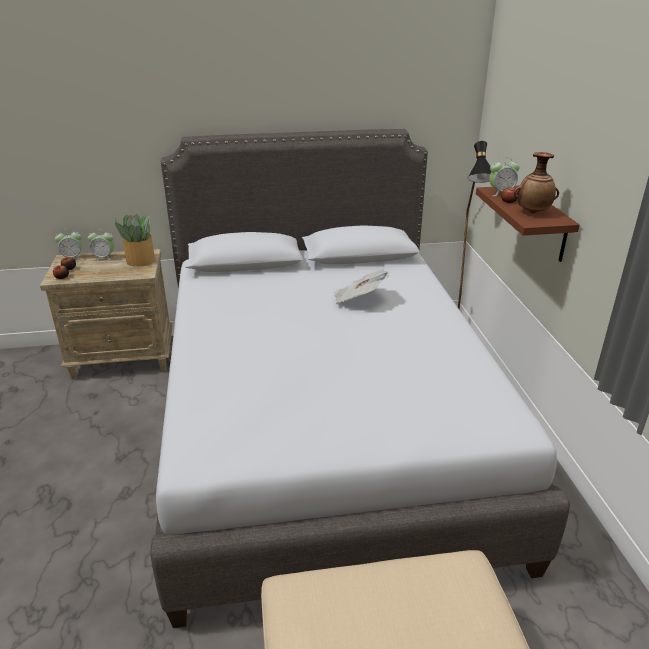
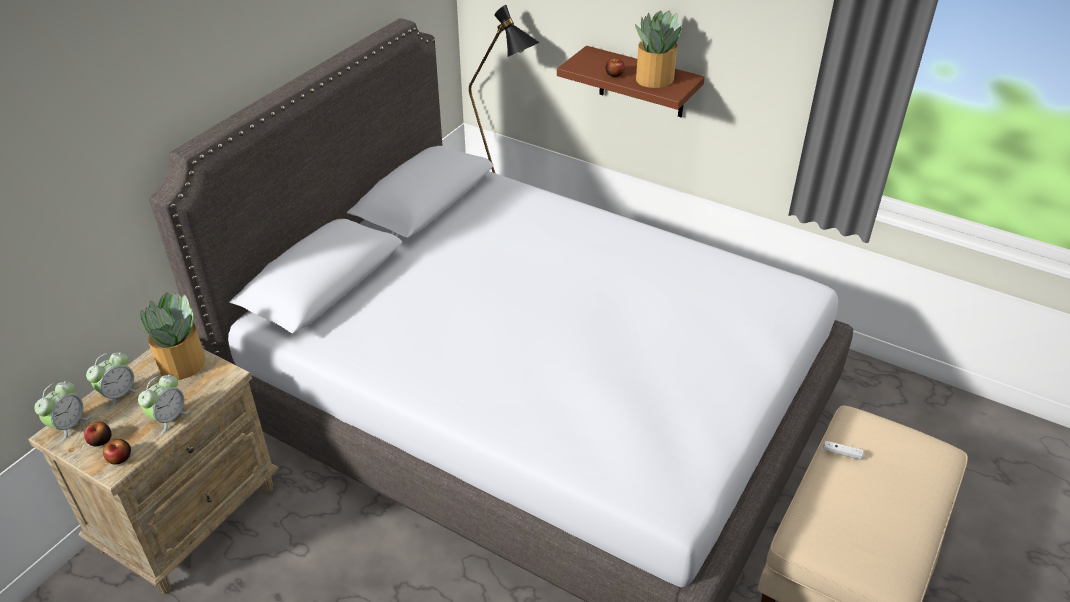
camera: 50 degrees left, 10 degrees up
newspaper [334,269,389,304] -> none
alarm clock [490,157,520,196] -> alarm clock moved to [138,375,190,434]
vase [514,152,559,213] -> potted plant [635,11,682,88]
none -> white game controller [823,441,863,460]

